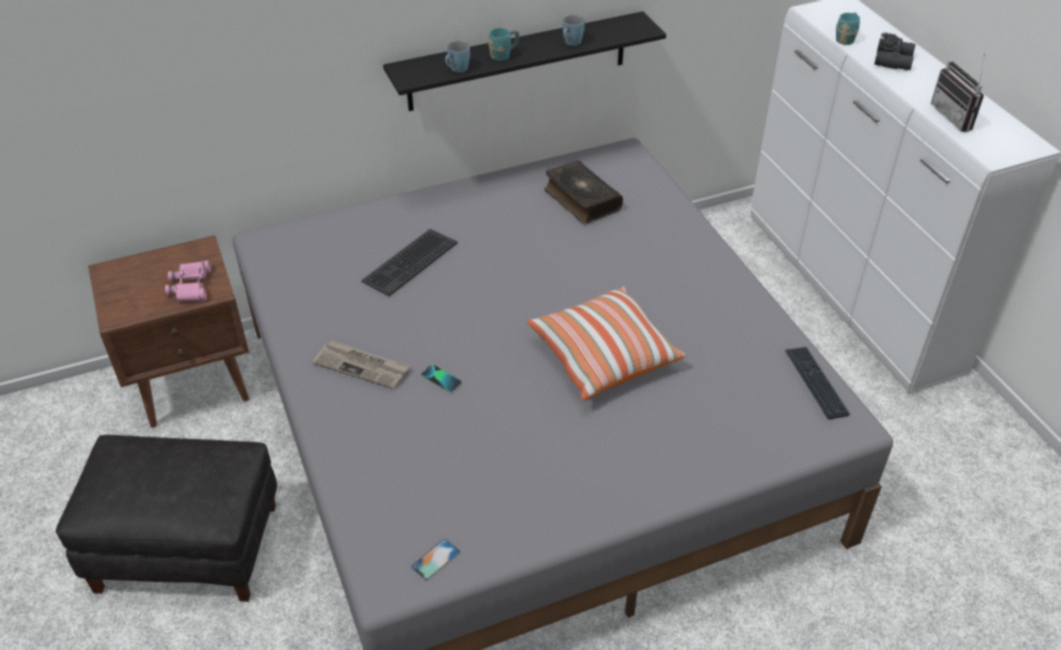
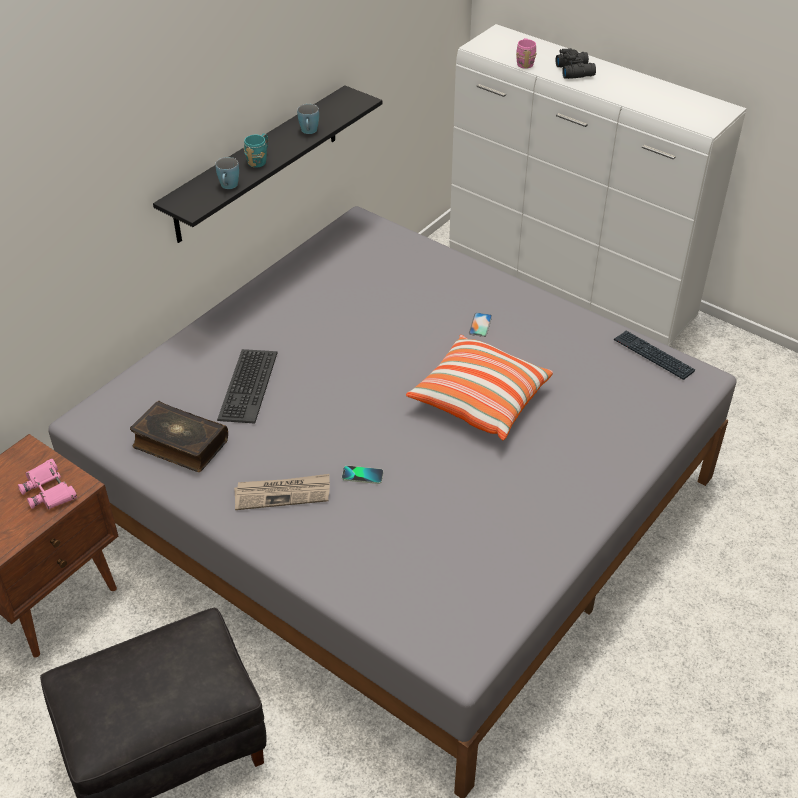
camera: 30 degrees left, 0 degrees up
phone [411,539,460,580] -> phone moved to [469,312,492,337]
book [544,160,623,224] -> book moved to [130,401,228,472]
turquoise mug [836,12,860,45] -> pink mug [516,38,536,69]
radio [931,54,985,132] -> none

